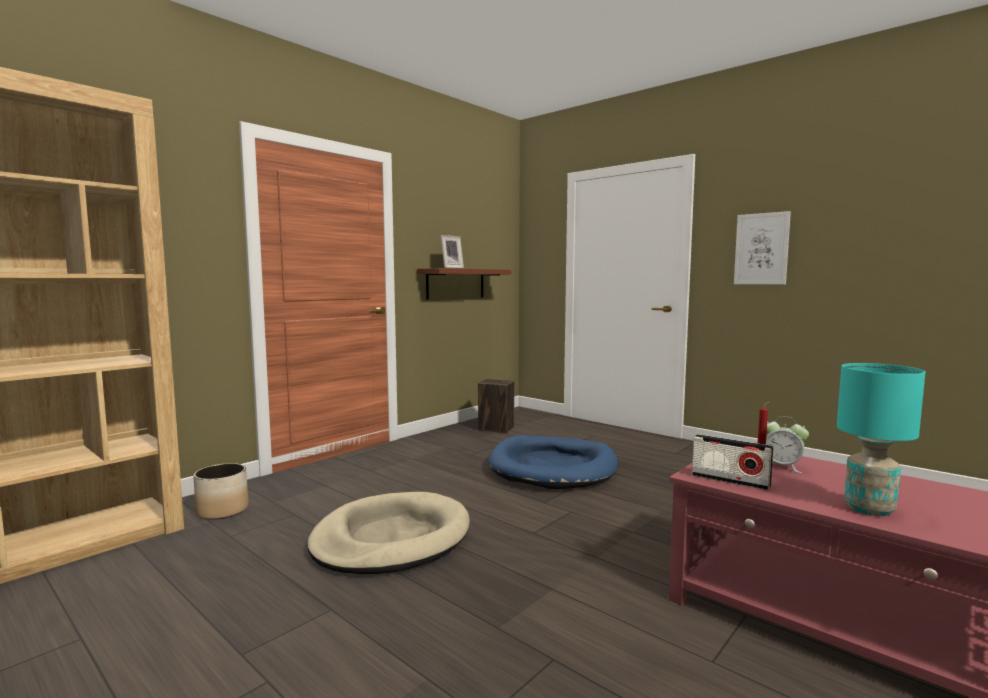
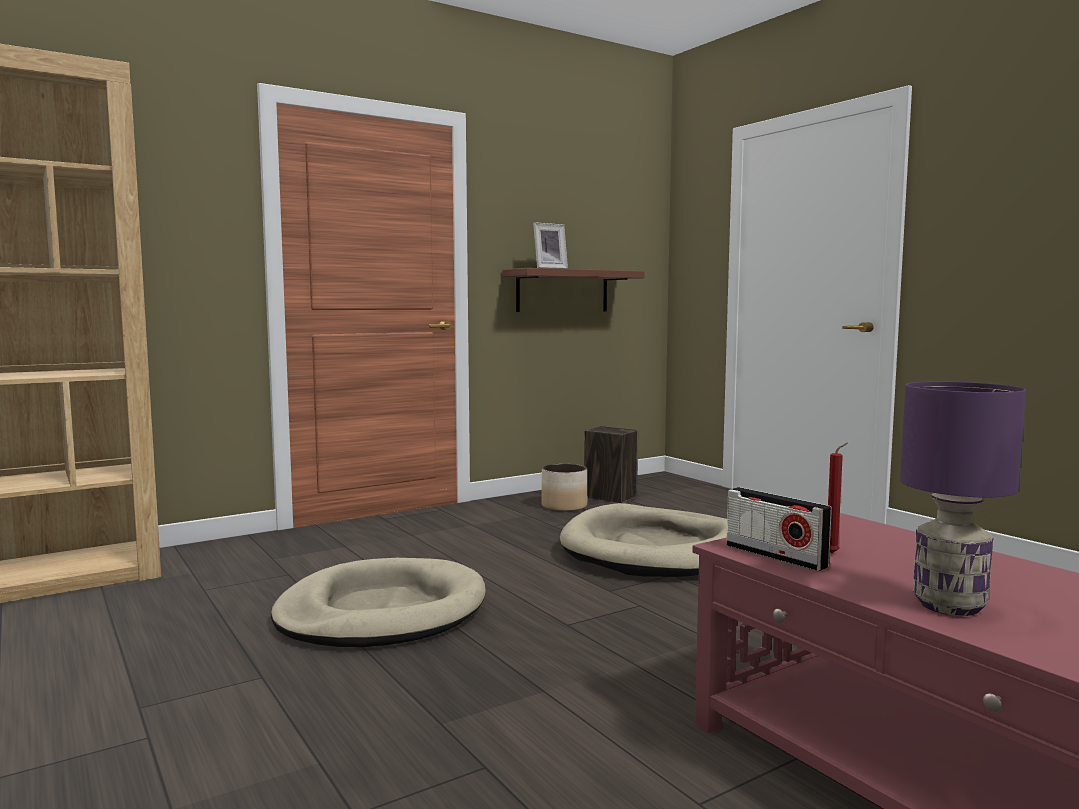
camera: 15 degrees right, 0 degrees up
planter [193,463,249,520] -> planter moved to [541,463,587,512]
blue dog bed [488,435,618,489] -> beige dog bed [560,503,727,577]
picture [734,211,791,285] -> none
alarm clock [766,416,809,473] -> none
turquoise table lamp [837,363,925,516] -> purple table lamp [900,382,1026,616]

